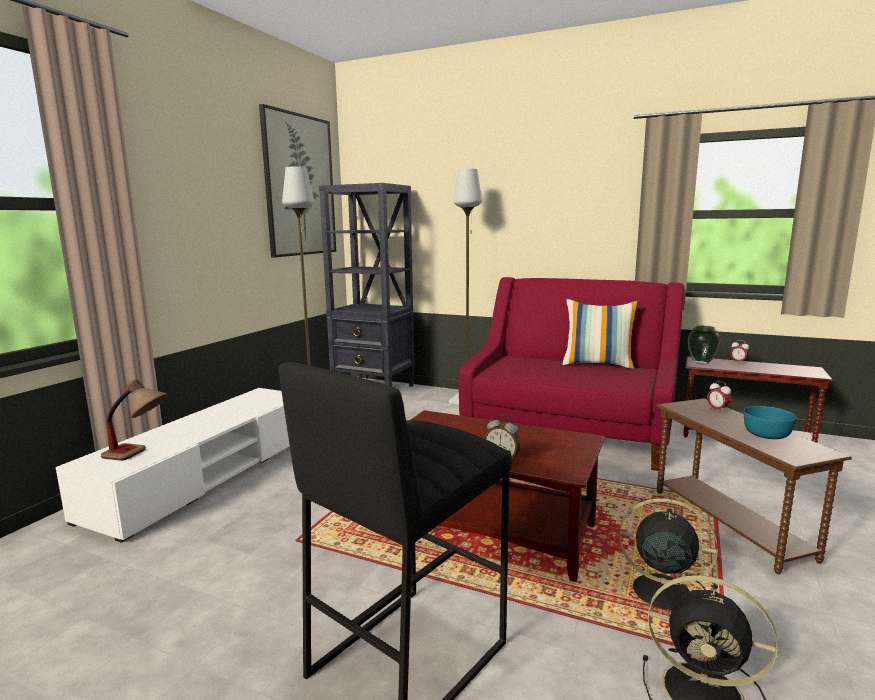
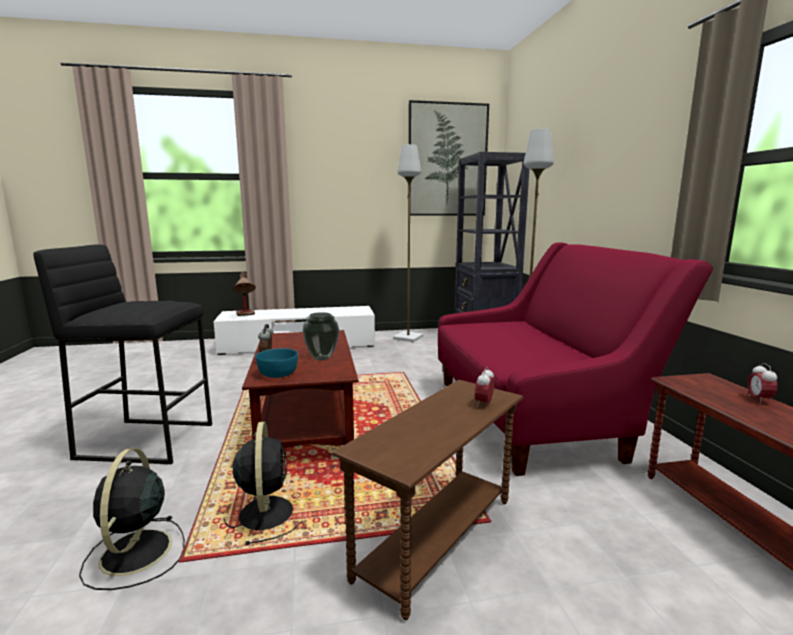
camera: 55 degrees right, 0 degrees up
pillow [562,299,639,369] -> none
vase [688,326,720,364] -> vase moved to [302,312,339,361]
turquoise bowl [744,406,797,439] -> turquoise bowl moved to [256,348,298,378]

